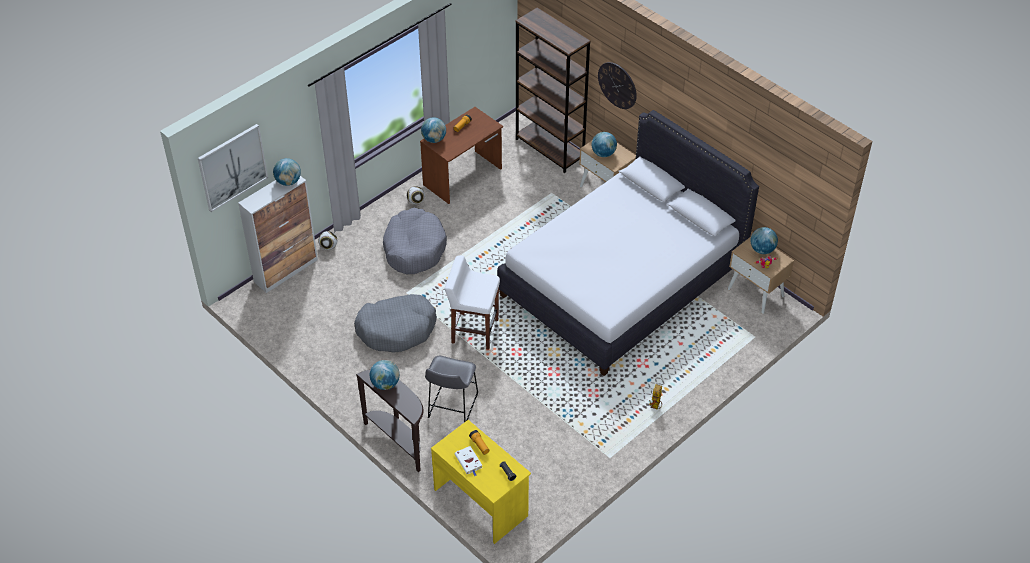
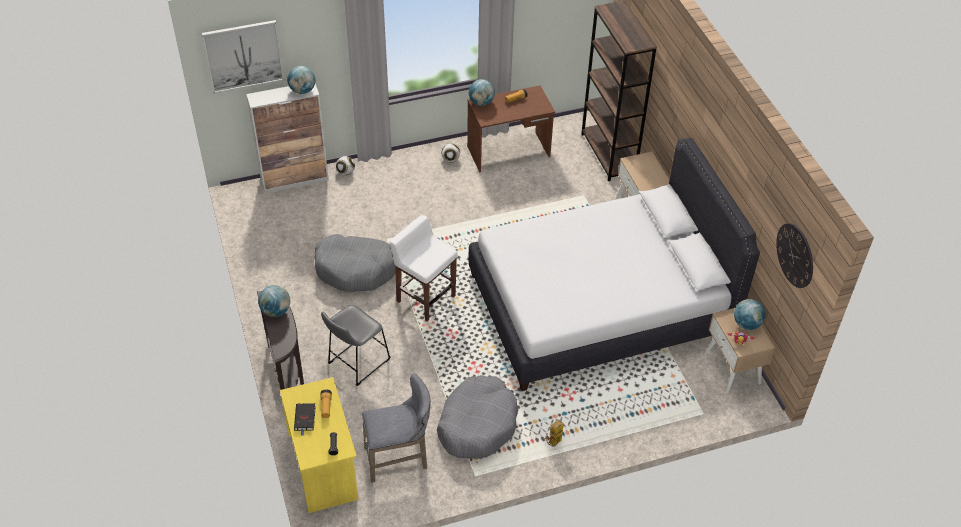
camera: 25 degrees right, 0 degrees up
grey dog bed [383,208,447,274] -> grey dog bed moved to [437,375,518,459]
white book [454,446,482,476] -> black book [294,403,316,436]
globe [592,132,617,157] -> none
wall clock [598,62,637,109] -> wall clock moved to [776,223,813,288]
none -> grey stool [362,374,431,483]

